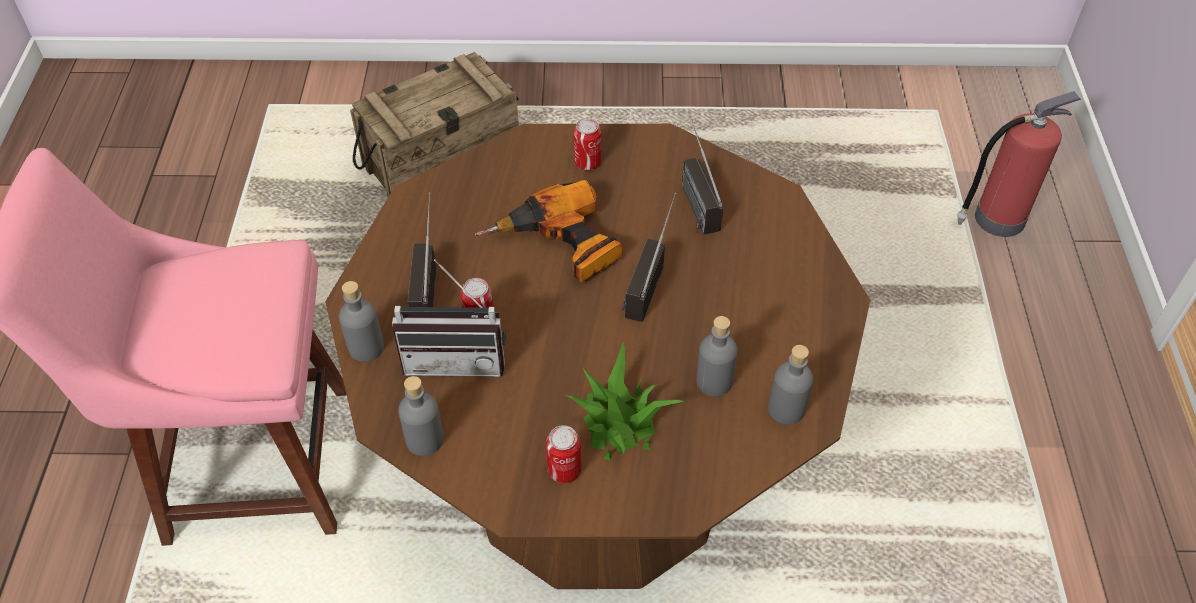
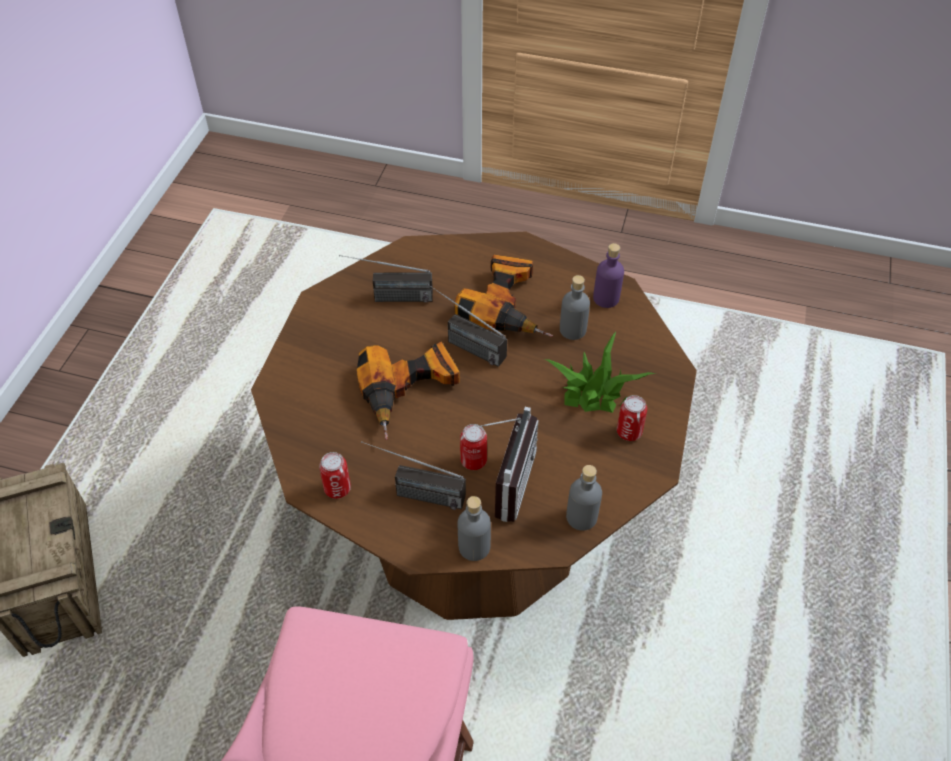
camera: 75 degrees left, 0 degrees up
can [574,118,602,170] -> can moved to [319,452,351,499]
grey bottle [768,345,813,425] -> purple bottle [593,243,624,308]
fire extinguisher [957,91,1081,237] -> none
none -> power drill [454,254,553,337]

